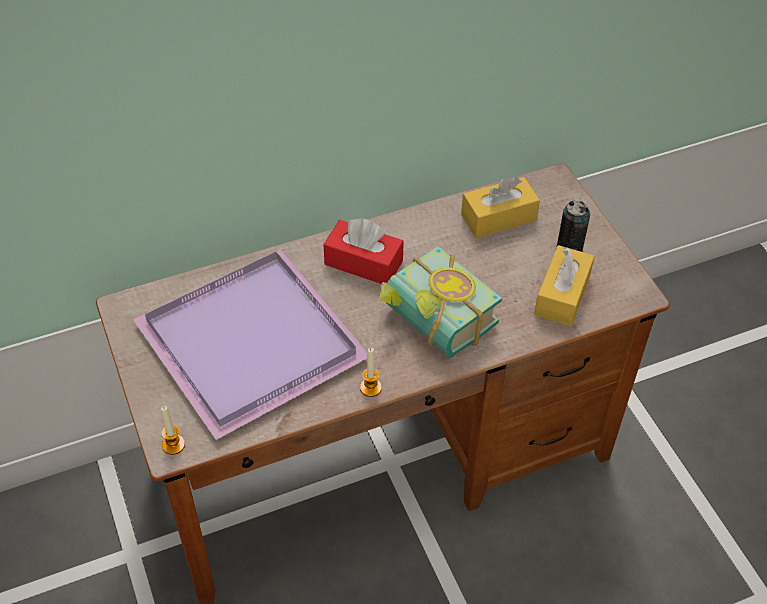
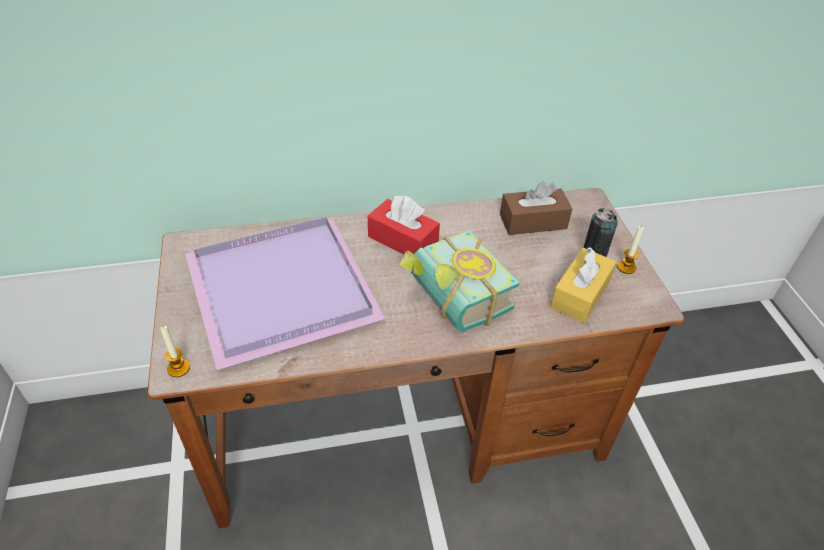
camera: 10 degrees right, 5 degrees down
candle [360,348,382,397] -> candle moved to [617,226,644,274]
yellow tissue box [461,177,540,238] -> brown tissue box [500,181,572,235]

